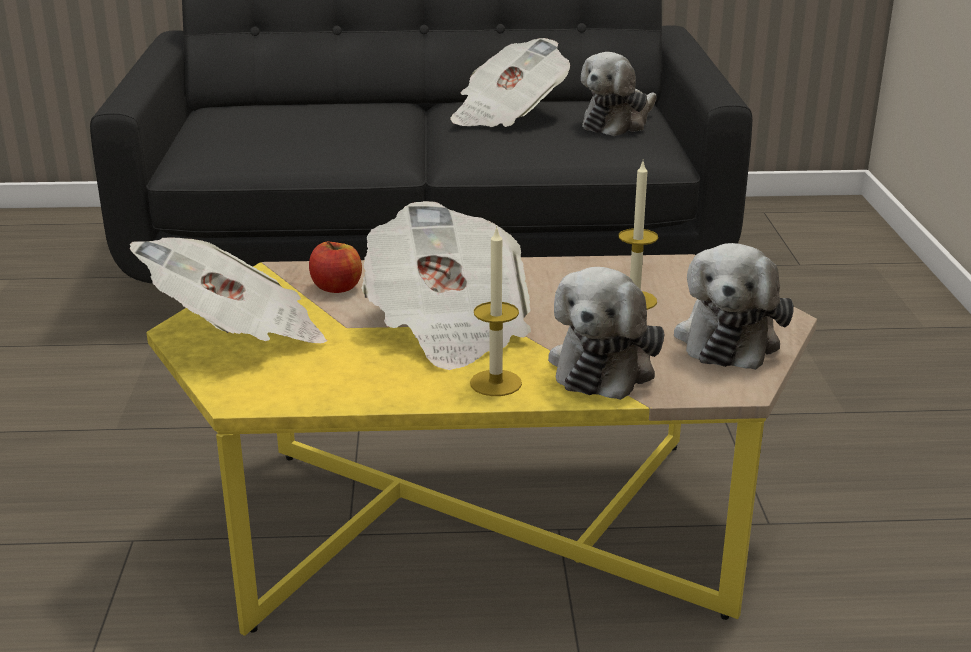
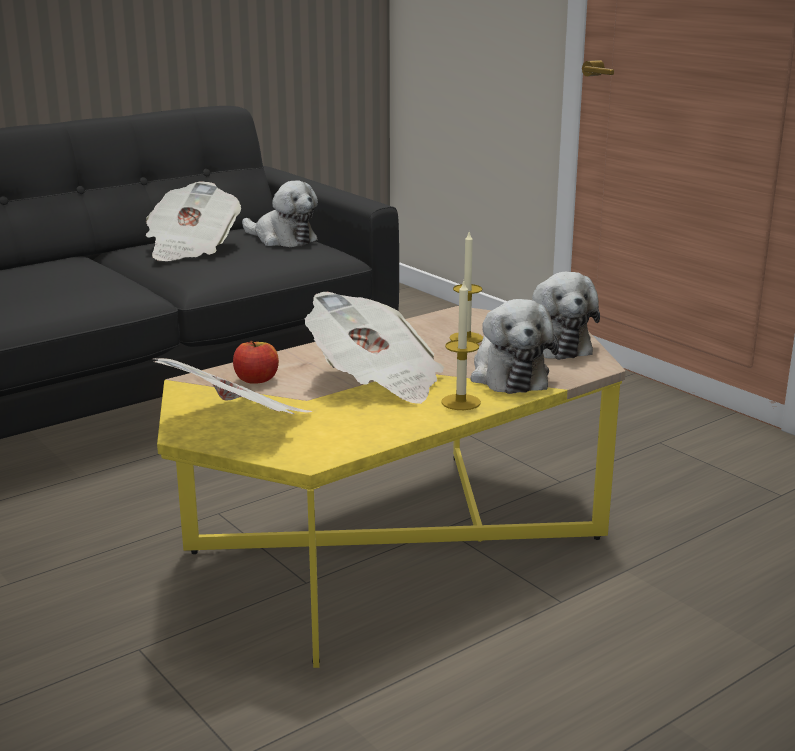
camera: 35 degrees left, 5 degrees down
plush toy [581,52,656,136] -> plush toy turned 60 degrees counterclockwise [242,180,318,247]

